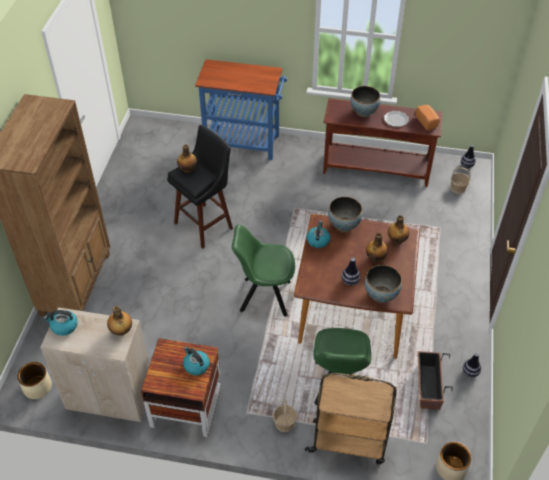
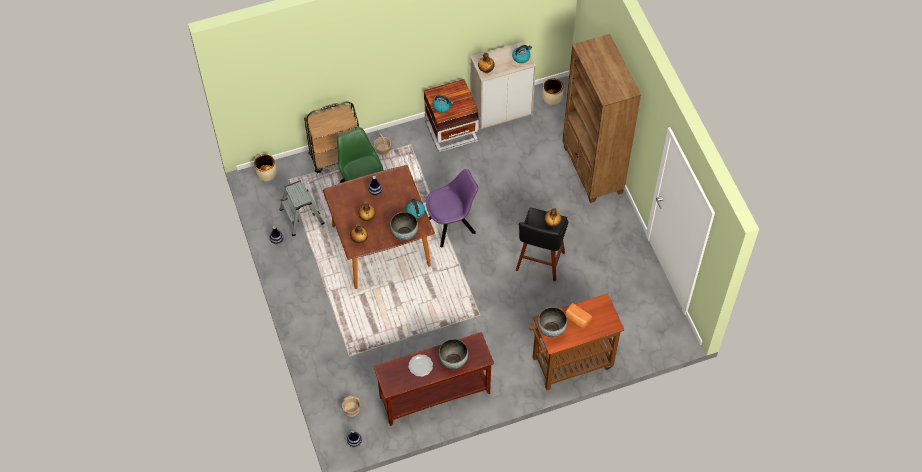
camera: 150 degrees right, 10 degrees up
blue cart [195,59,287,160] -> brown cart [529,294,624,390]
green chair [232,224,295,317] -> purple chair [426,169,478,248]
bowl [365,265,402,303] -> bowl moved to [538,307,567,337]
bread [415,105,440,130] -> bread moved to [565,303,592,328]
planter [417,351,453,410] -> grey step ladder [280,180,325,237]

